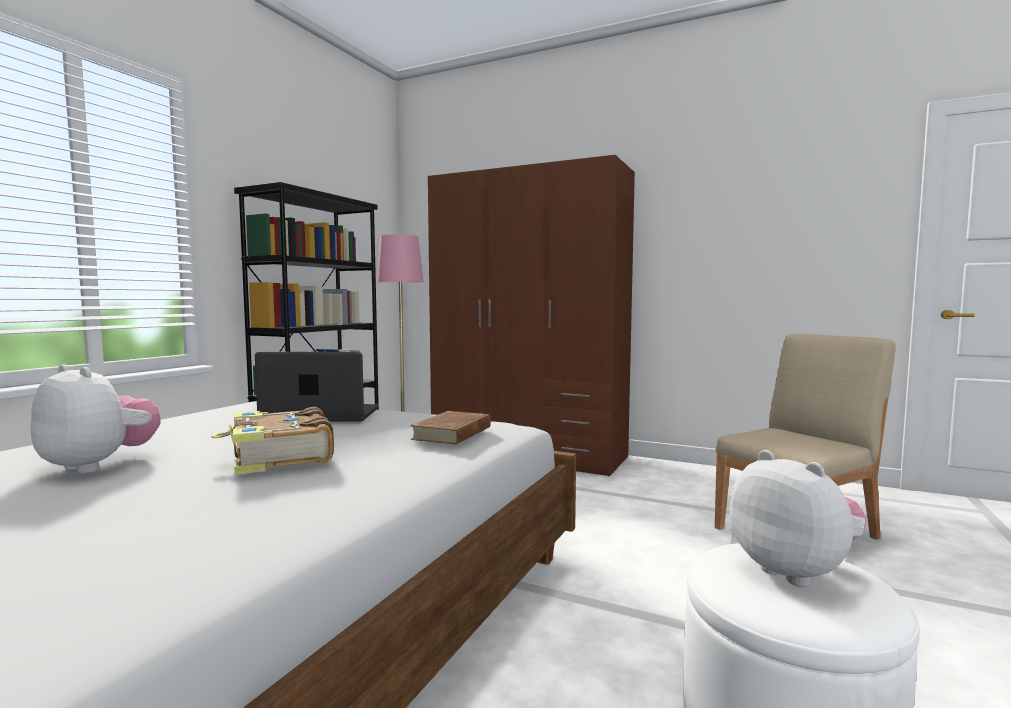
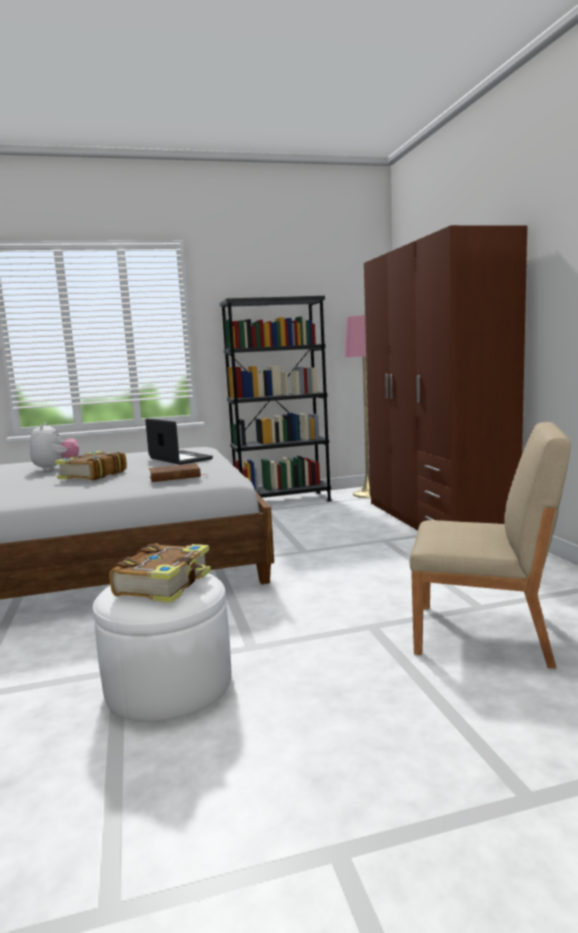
camera: 50 degrees right, 5 degrees up
plush toy [730,450,867,587] -> book [109,543,211,603]

